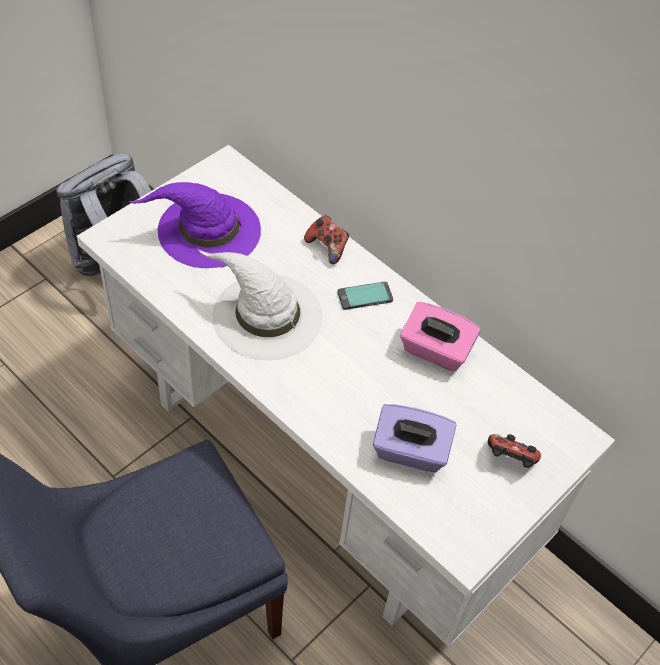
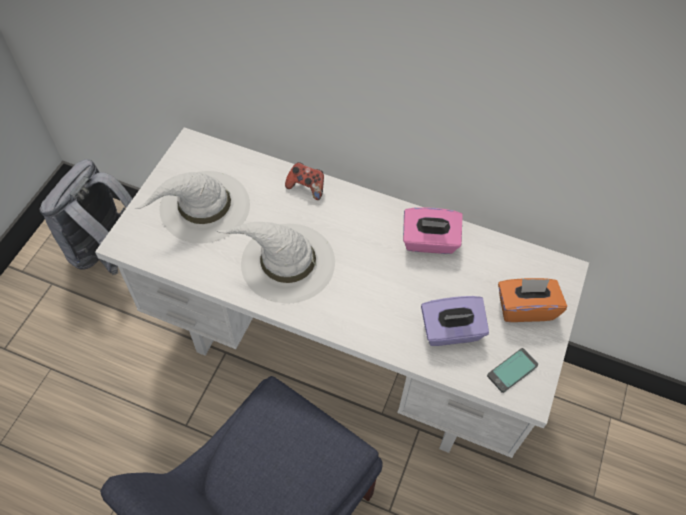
camera: 20 degrees left, 5 degrees up
purple hat [128,182,261,268] -> white hat [135,171,250,243]
phone [337,282,393,310] -> phone moved to [487,348,538,393]
game controller [488,434,541,468] -> orange tissue box [498,278,567,322]

